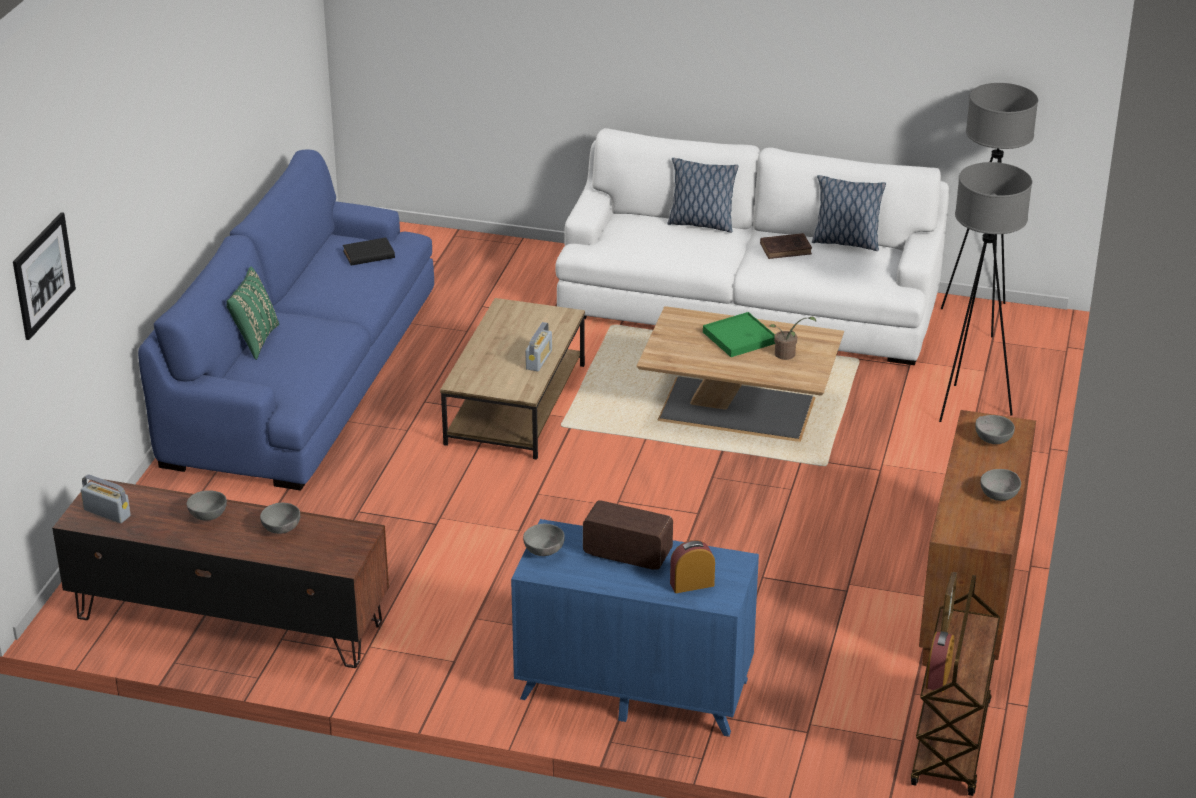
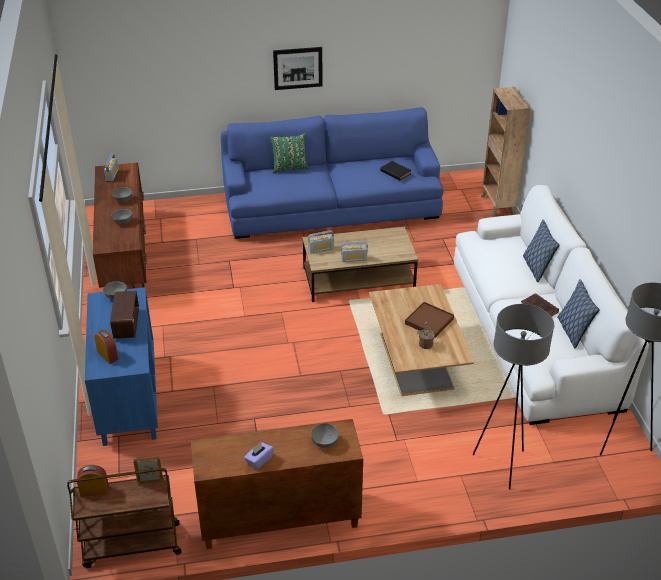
camera: 65 degrees right, 5 degrees up
picture [13,212,76,340] -> picture moved to [273,47,323,90]
green tray [703,312,775,357] -> brown tray [405,302,454,338]
grey bowl [980,469,1021,501] -> purple tissue box [244,442,274,470]
none -> radio [308,230,334,254]
none -> brown bookcase [481,87,530,217]

